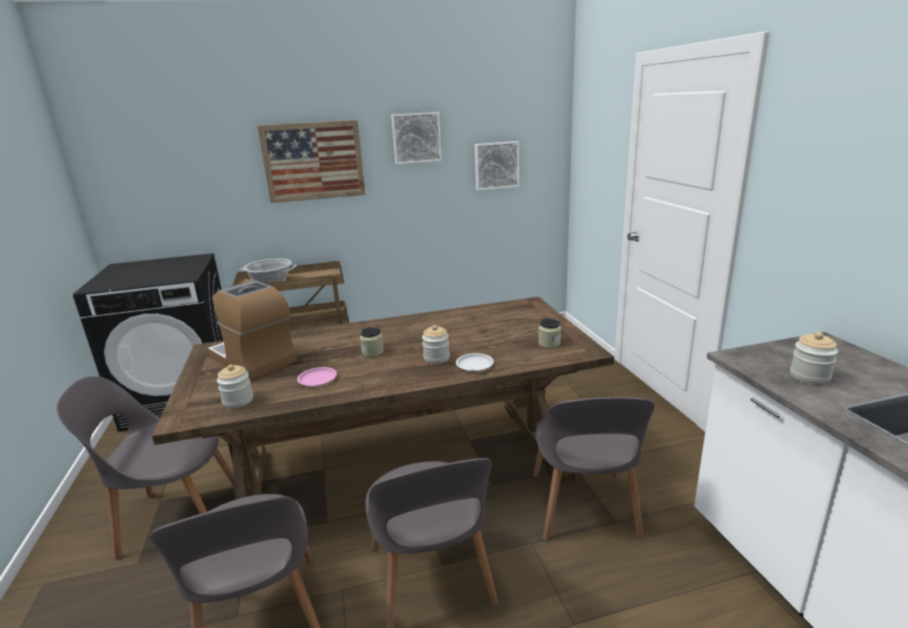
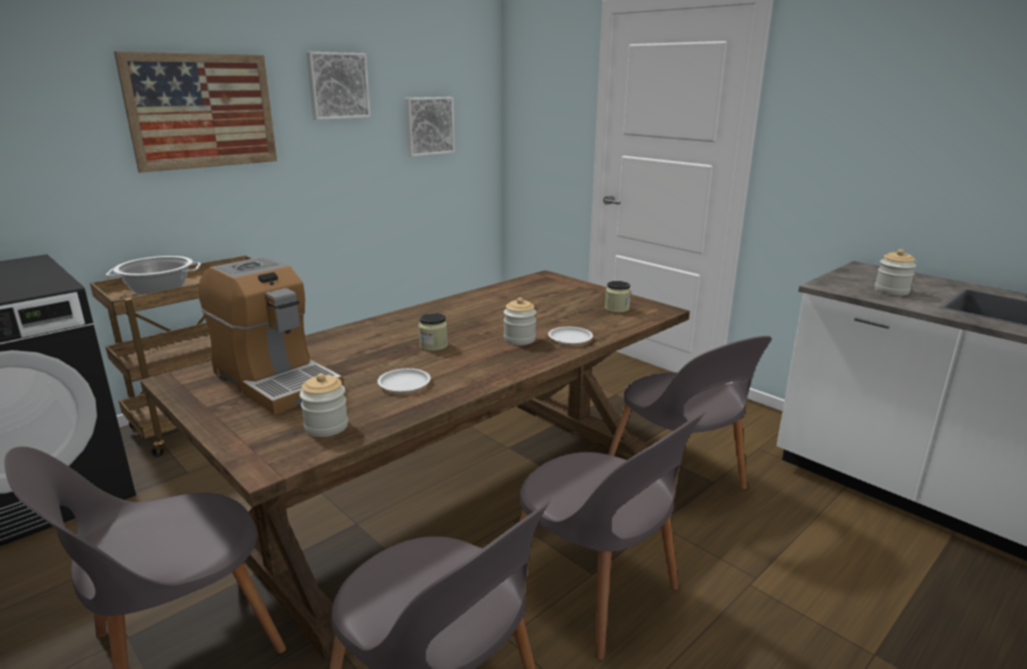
camera: 30 degrees left, 0 degrees up
coffee machine [207,280,297,381] -> coffee machine turned 150 degrees counterclockwise [199,257,343,415]
pink plate [297,367,337,386] -> white plate [377,368,431,392]

